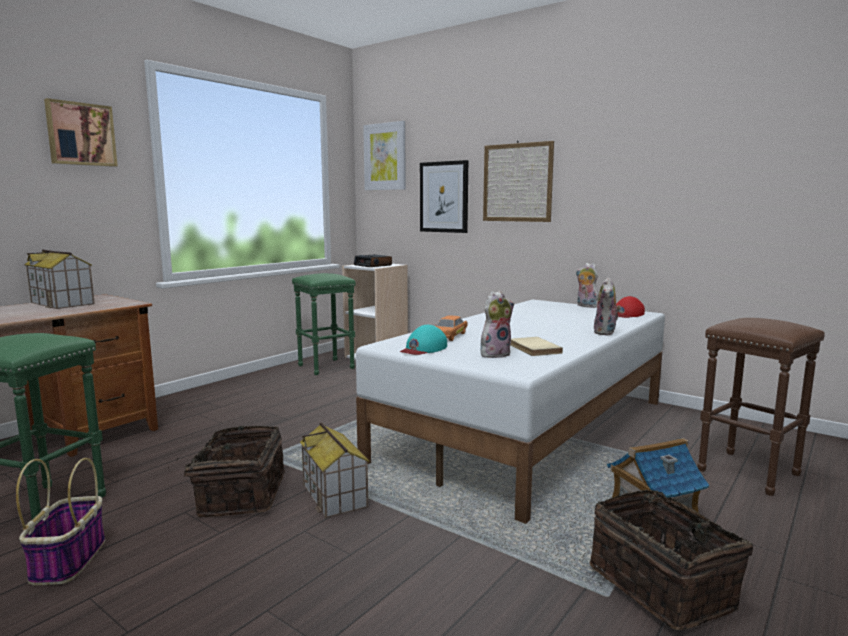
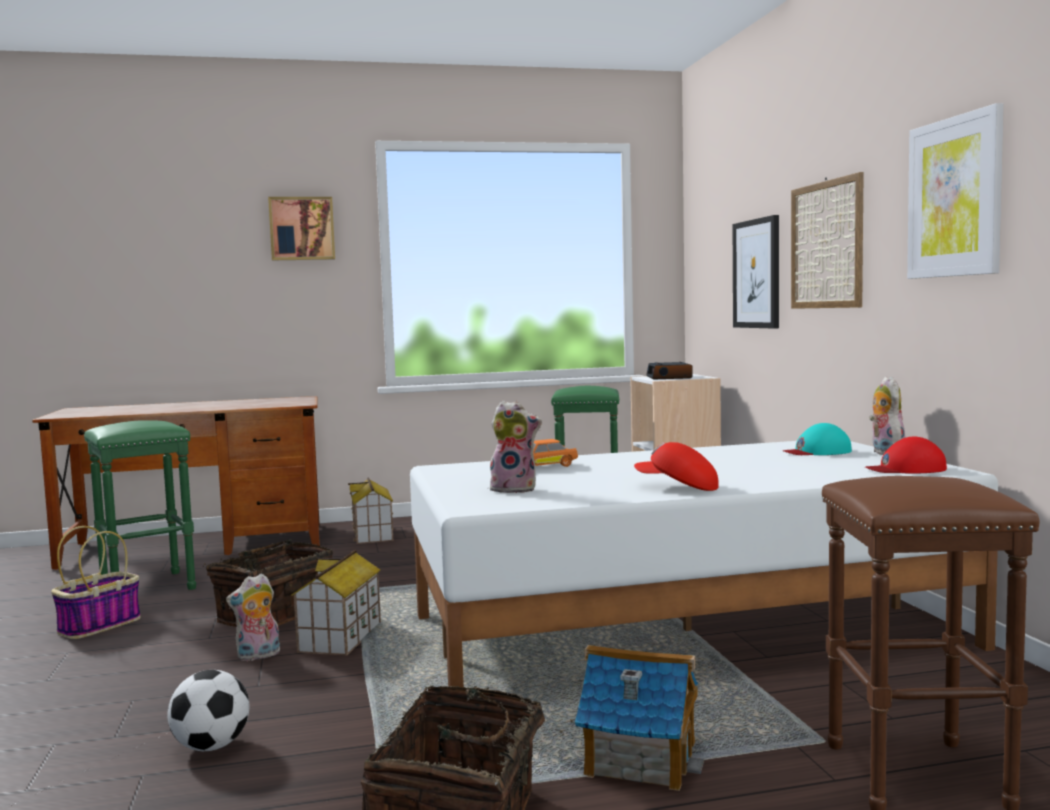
camera: 40 degrees right, 5 degrees down
toy house [24,250,95,309] -> toy house moved to [348,477,394,544]
picture [363,121,406,190] -> picture moved to [907,103,1004,279]
turquoise cap [400,325,447,355] -> turquoise cap moved to [783,423,852,455]
beige book [511,337,563,356] -> none
plush toy [593,277,621,335] -> plush toy moved to [226,574,280,661]
none -> football [167,670,249,751]
none -> red cap [634,442,719,491]

